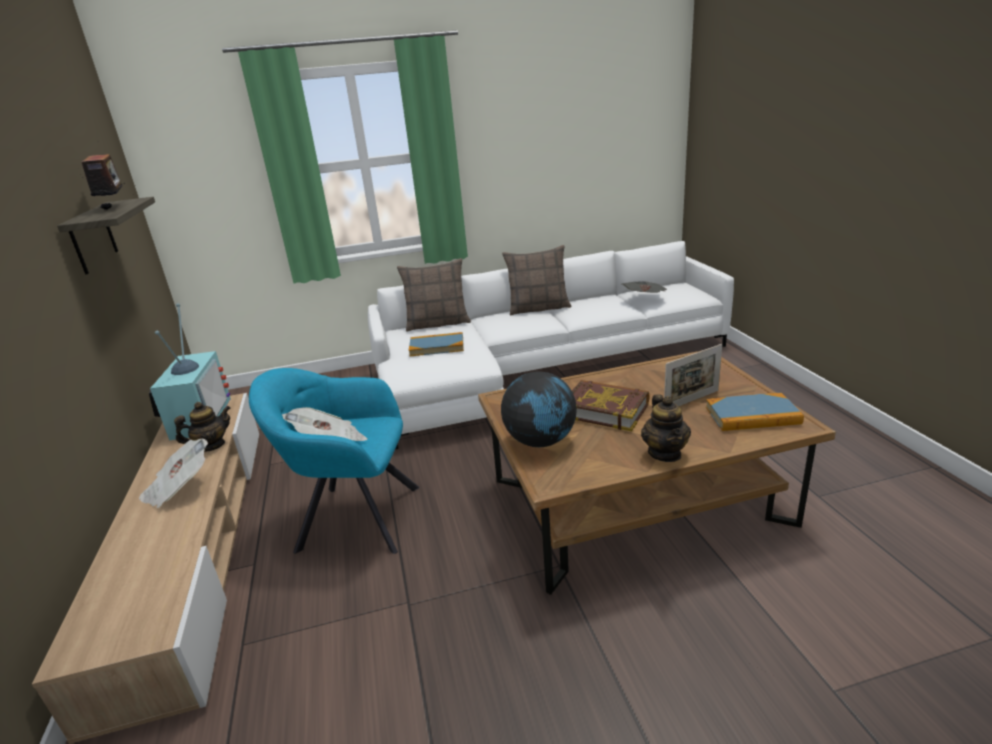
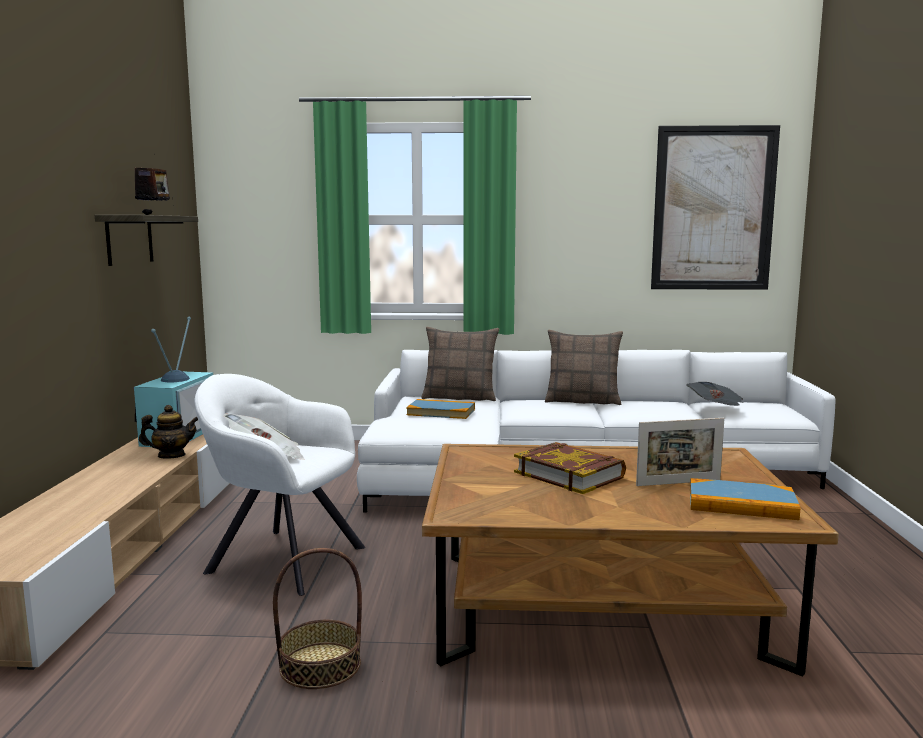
camera: 15 degrees right, 15 degrees down
newspaper [139,439,208,508] -> none
turquoise armchair [249,368,419,554] -> white armchair [195,374,365,596]
globe [501,372,577,447] -> none
teapot [641,394,691,462] -> none
none -> basket [273,548,362,689]
none -> picture [651,125,780,290]

